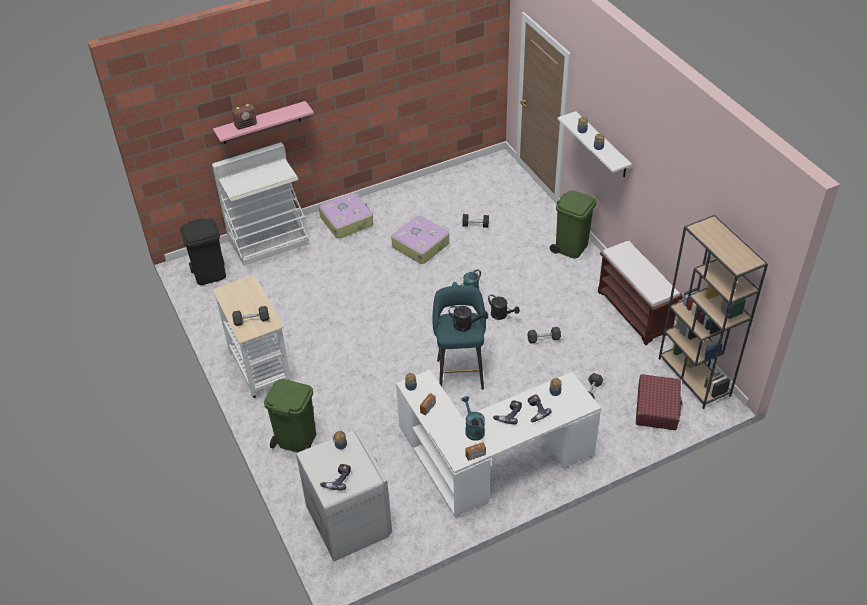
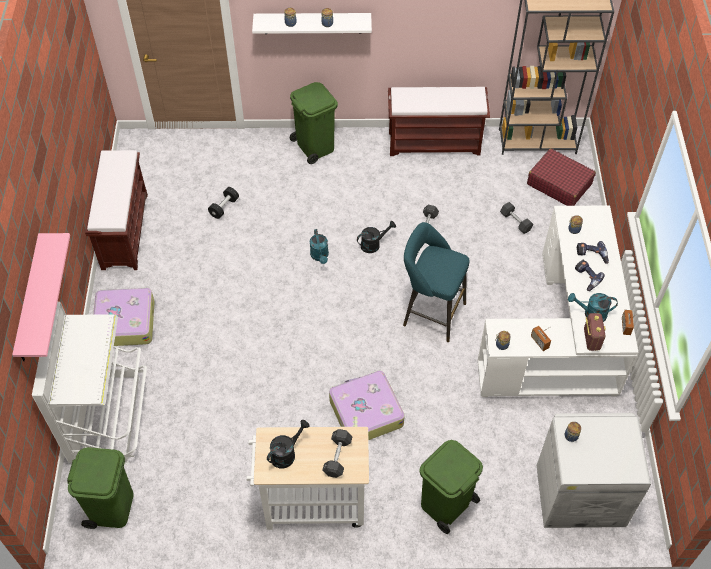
camera: 65 degrees left, 10 degrees up
black trash can [180,218,226,285] -> green trash can [67,447,134,529]
radio [232,104,257,130] -> radio moved to [584,313,606,351]
power drill [320,464,351,491] -> none
suitcase [391,216,449,264] -> suitcase moved to [329,370,405,440]
black watering can [449,306,488,331] -> black watering can moved to [267,420,310,469]
none -> brown bench [85,150,148,270]

